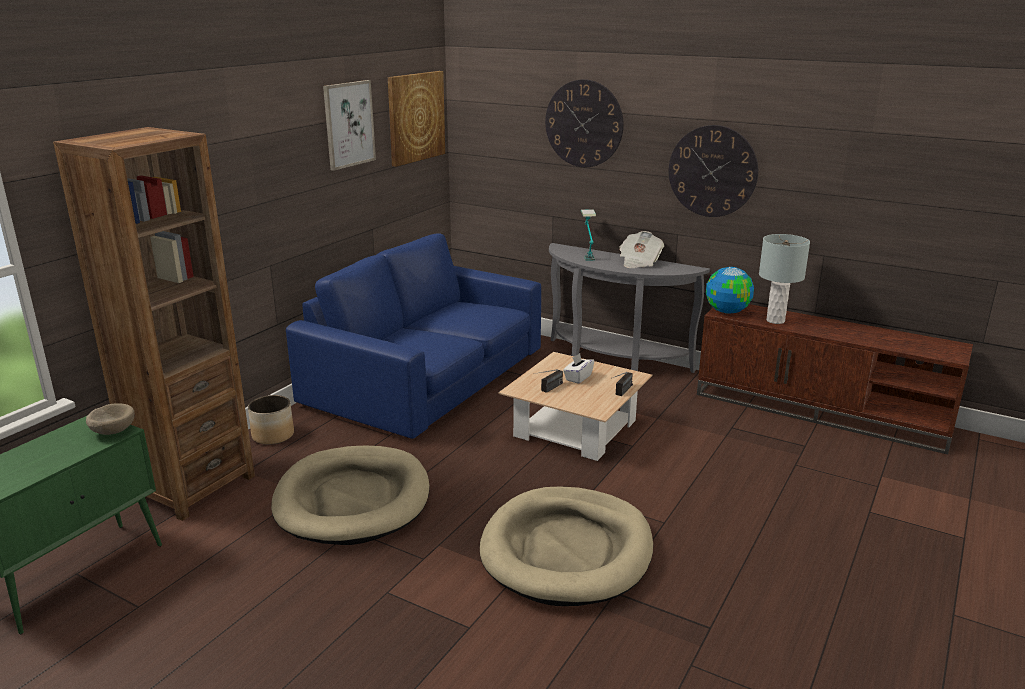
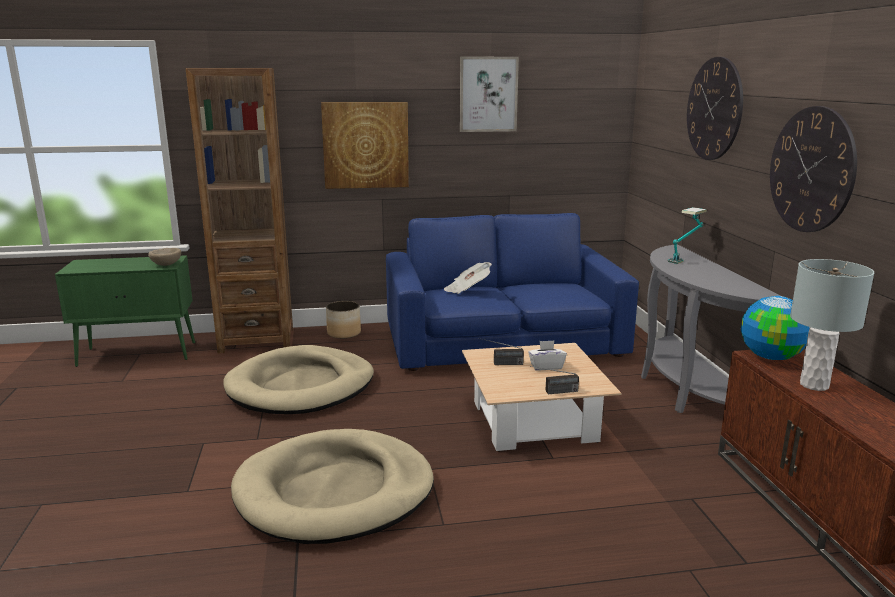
camera: 50 degrees right, 5 degrees down
picture [388,71,445,167] -> picture moved to [321,102,409,189]
newspaper [619,231,664,268] -> newspaper moved to [444,262,492,294]

